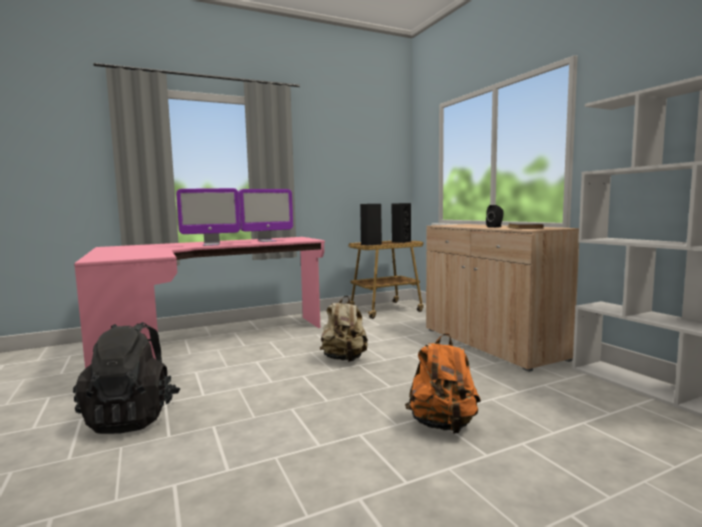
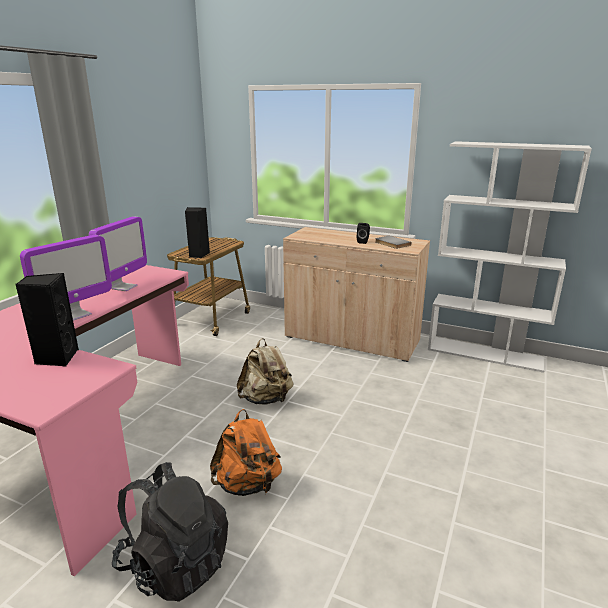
camera: 40 degrees left, 15 degrees up
black speaker [391,203,411,243] -> black speaker moved to [15,273,79,366]
orange backpack [405,333,481,434] -> orange backpack moved to [210,409,282,496]

